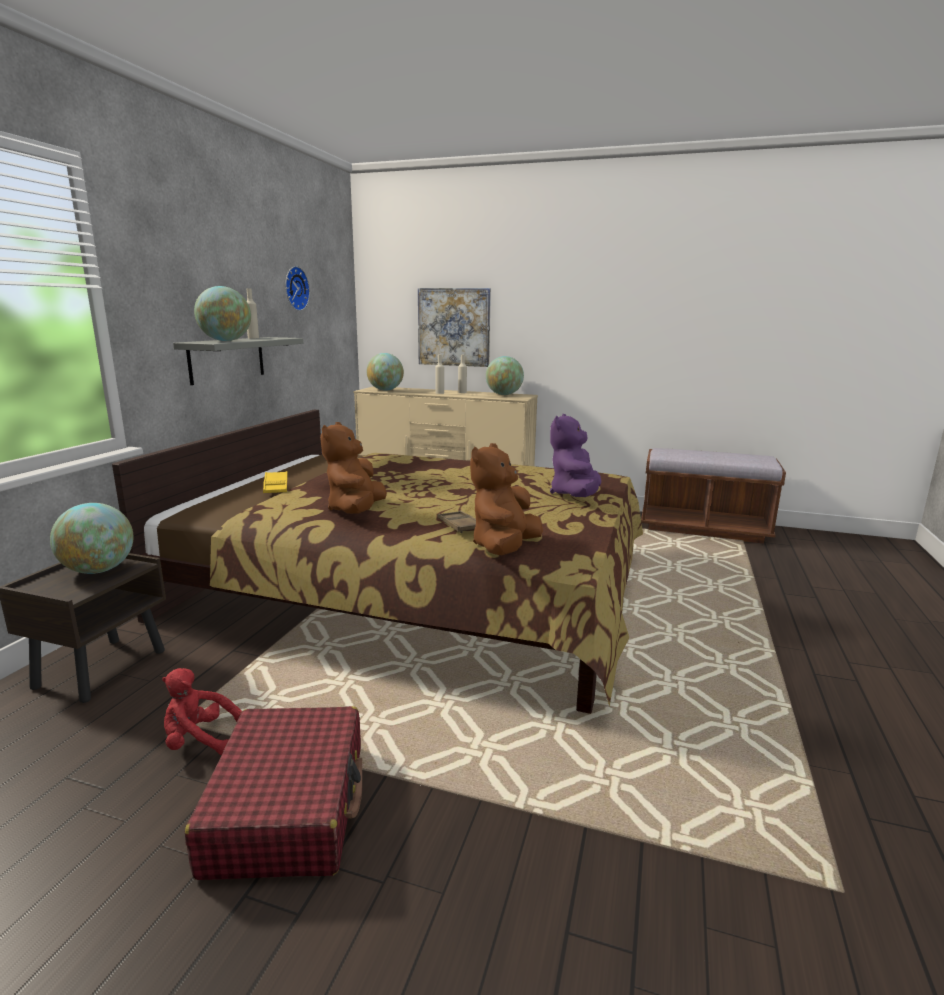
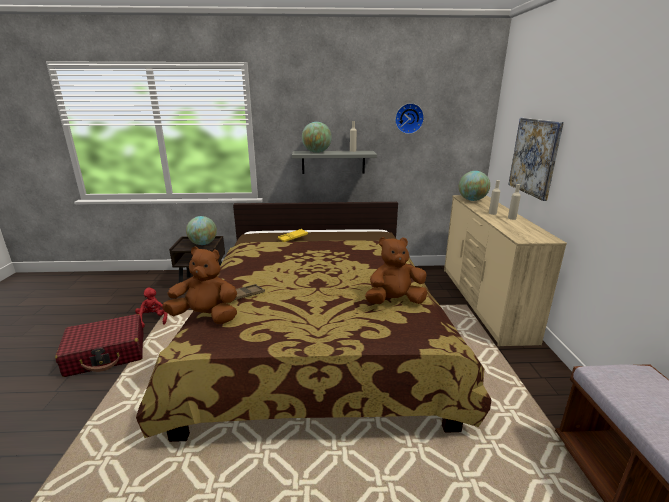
camera: 70 degrees right, 5 degrees up
brown plush toy [320,422,387,514] -> brown plush toy moved to [365,237,427,304]
globe [486,356,524,395] -> none
purple plush toy [550,414,602,497] -> none

